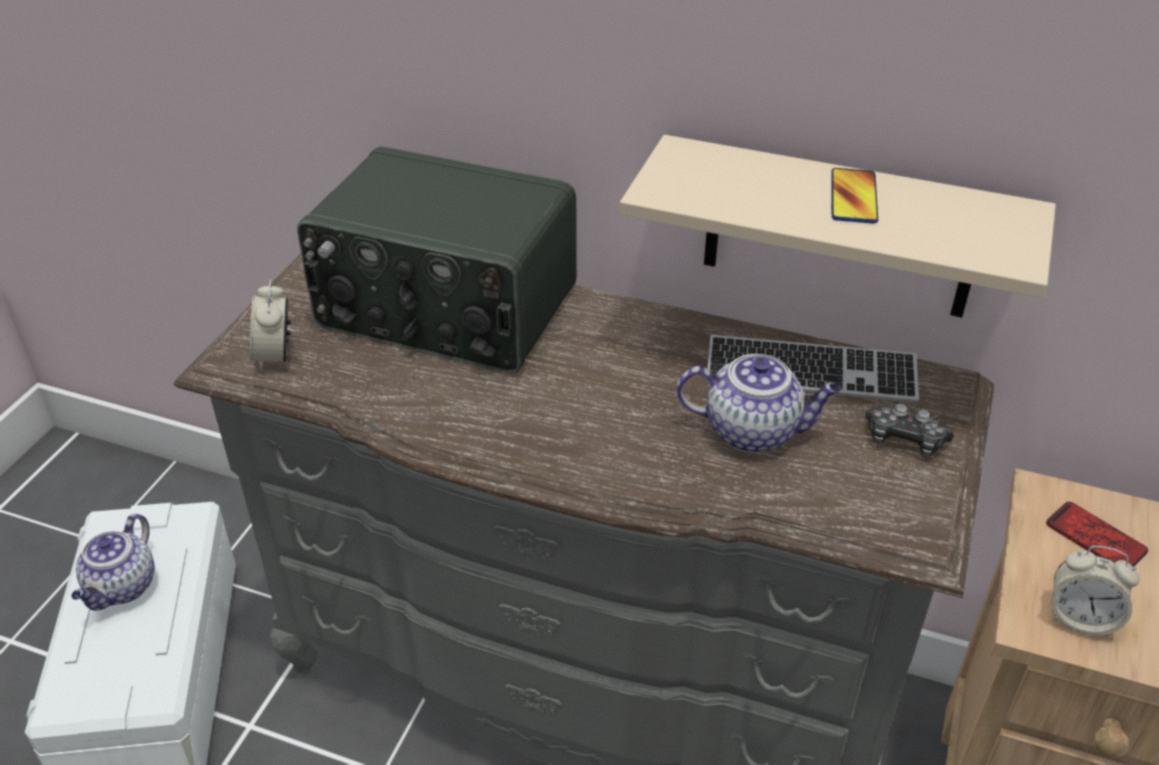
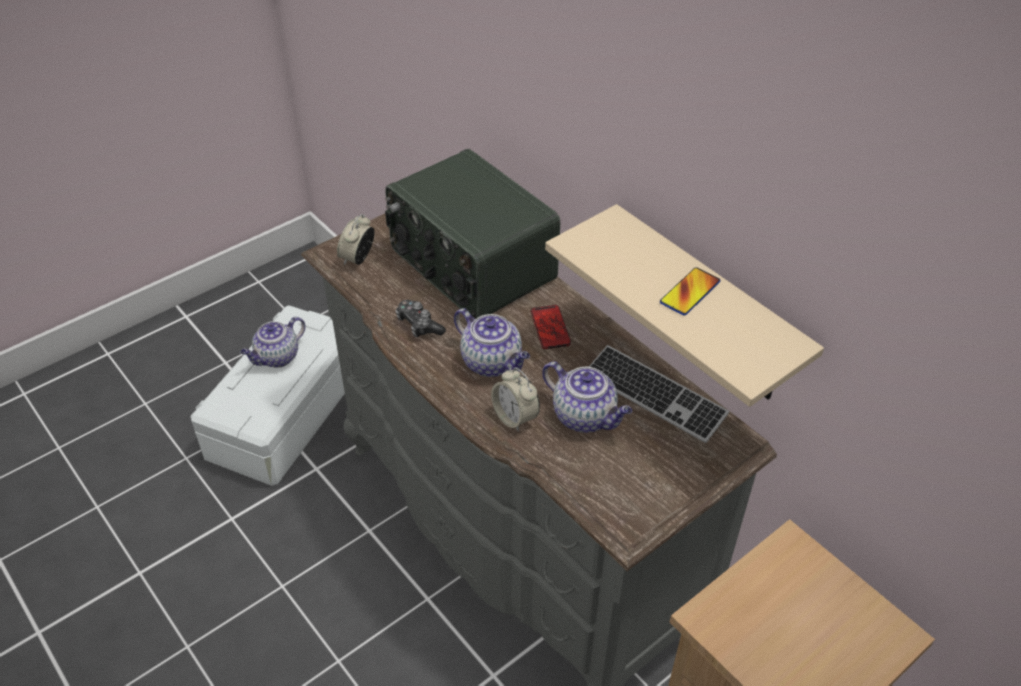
camera: 30 degrees right, 5 degrees up
game controller [865,403,954,457] -> game controller moved to [395,300,446,337]
phone [1046,502,1148,567] -> phone moved to [531,305,571,349]
alarm clock [1051,546,1140,637] -> alarm clock moved to [491,367,540,432]
none -> teapot [454,308,530,377]

